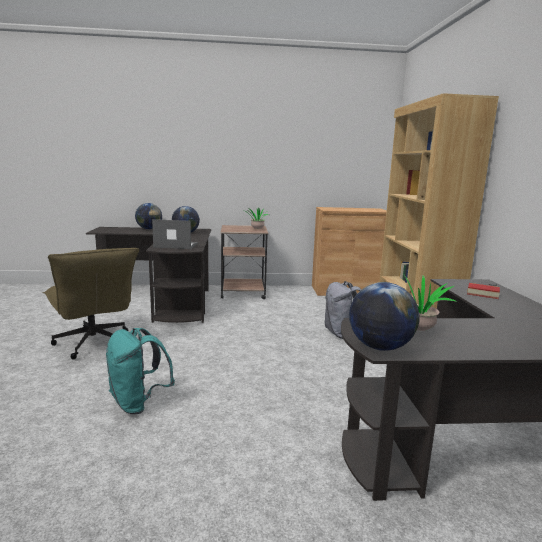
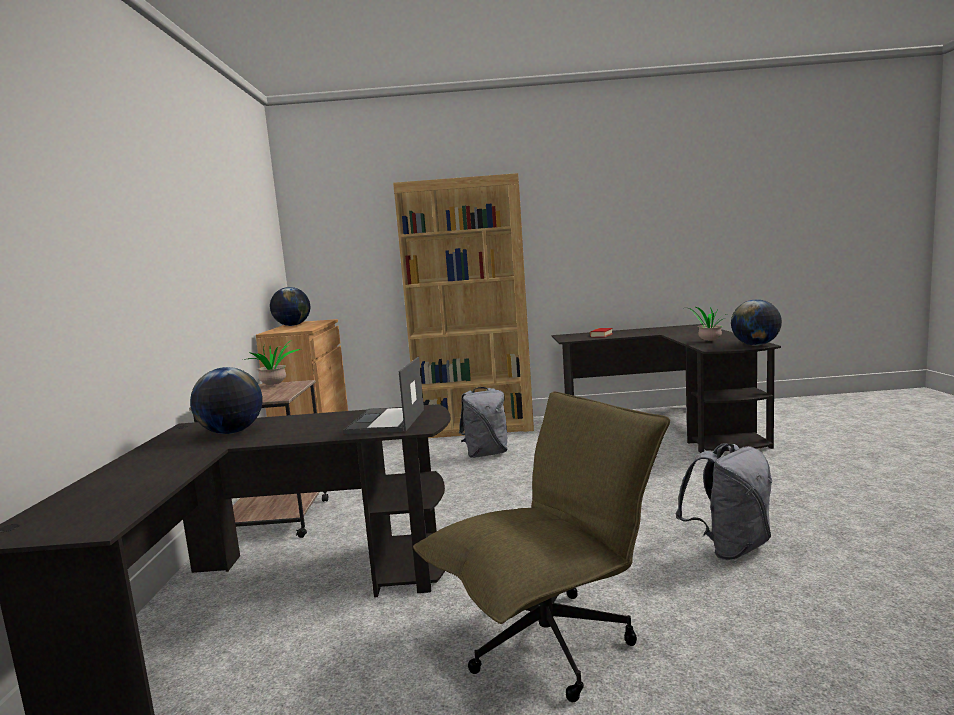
camera: 85 degrees left, 5 degrees down
turquoise backpack [106,328,175,414] -> grey backpack [676,443,772,560]
globe [135,203,162,229] -> globe moved to [270,287,310,326]

